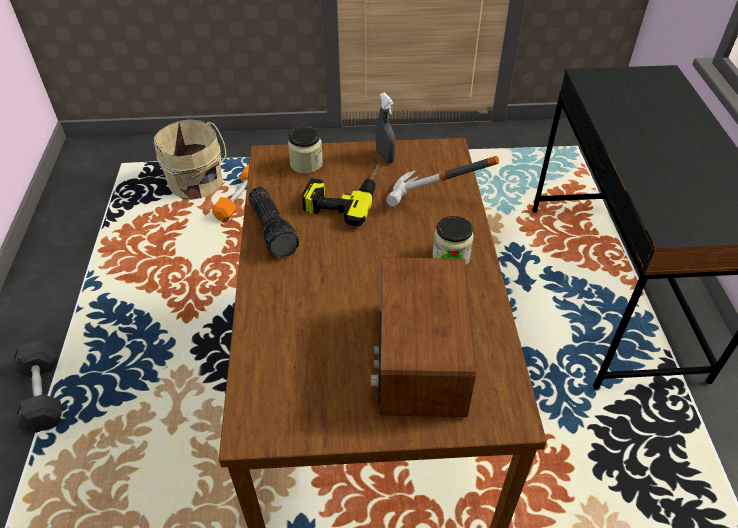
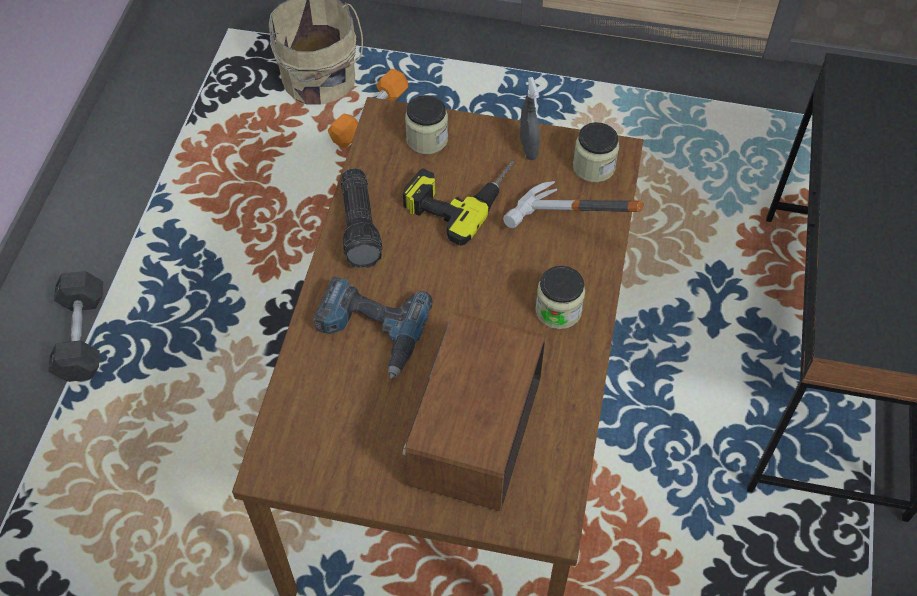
camera: 15 degrees right, 10 degrees up
none -> power drill [313,276,432,379]
none -> jar [573,122,619,182]

